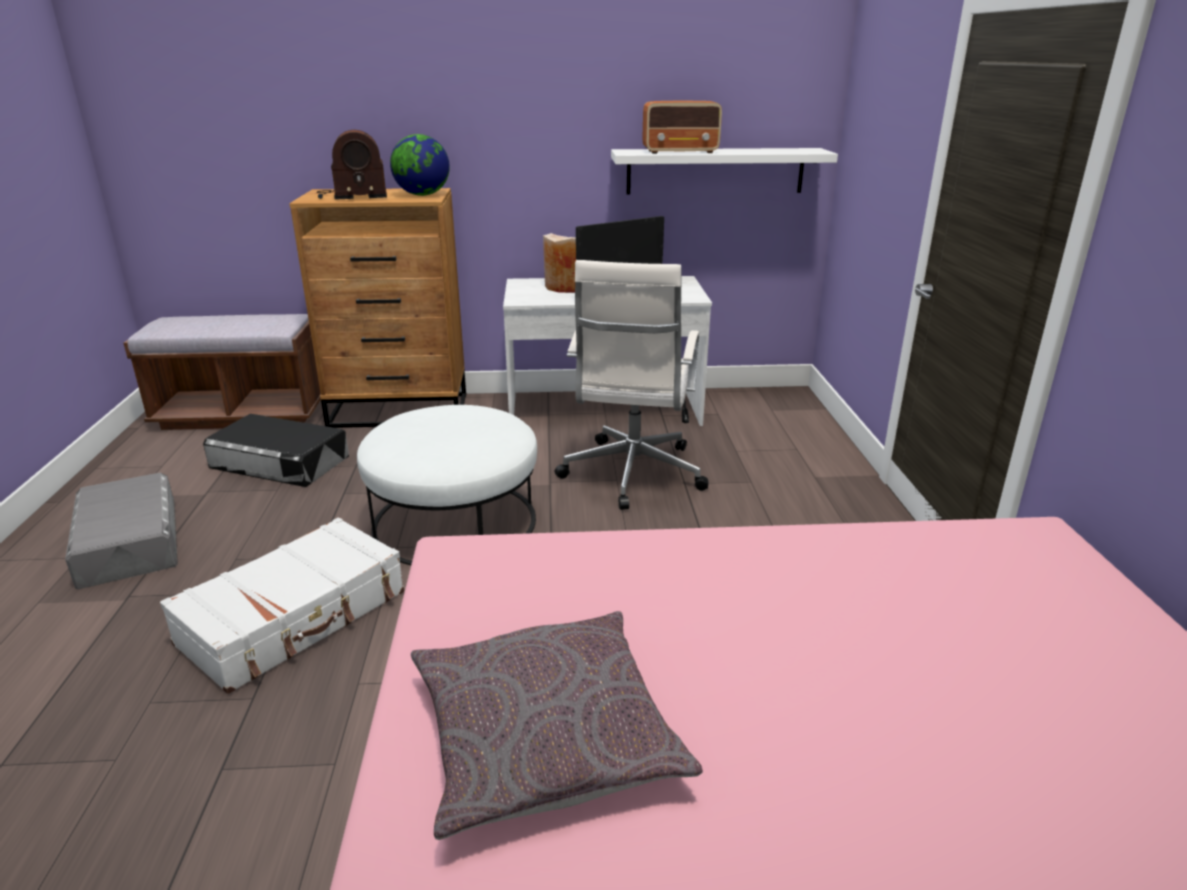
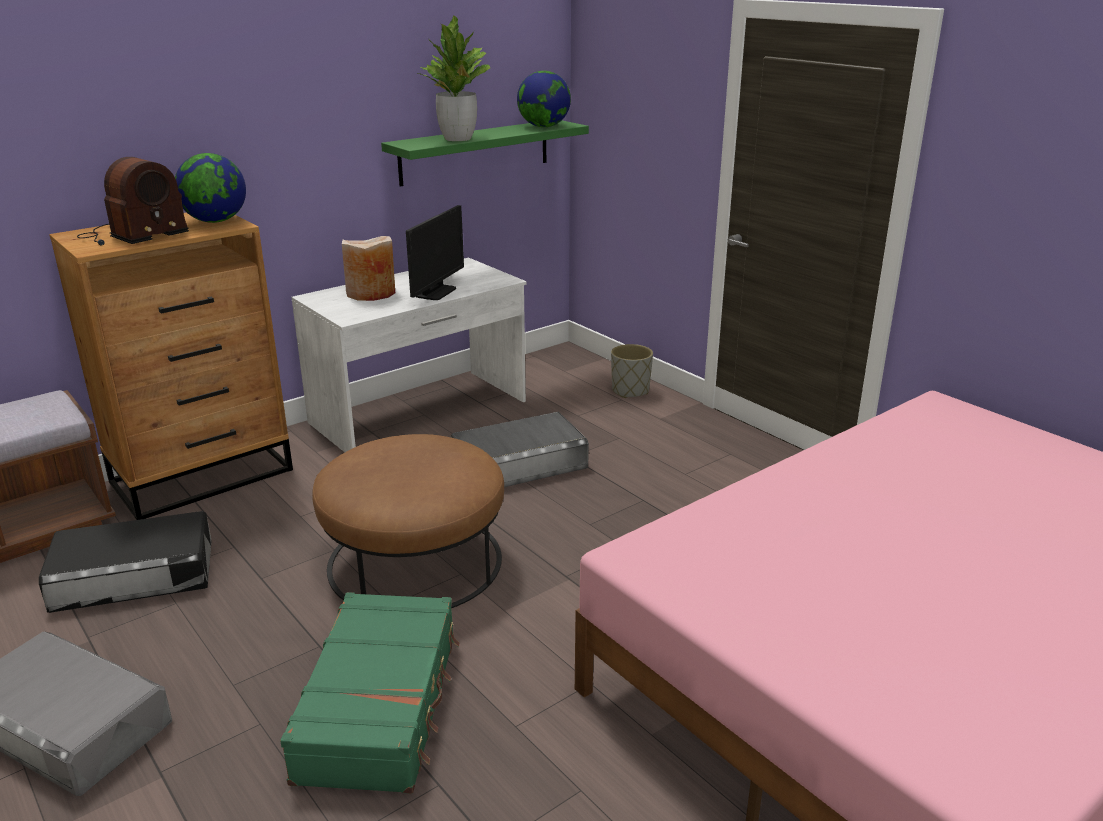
camera: 35 degrees left, 0 degrees up
white suitcase [160,517,404,694] -> green suitcase [280,592,460,794]
white ottoman [357,405,537,565] -> brown ottoman [312,434,504,608]
grey pillow [411,611,703,840] -> none
white office chair [555,260,709,510] -> grey storage box [450,412,589,487]
white shelf [611,148,838,194] -> green shelf [381,120,589,187]
radio [642,100,722,154] -> potted plant [418,16,490,141]
none -> globe [517,71,571,127]
none -> grey planter [611,344,653,398]

